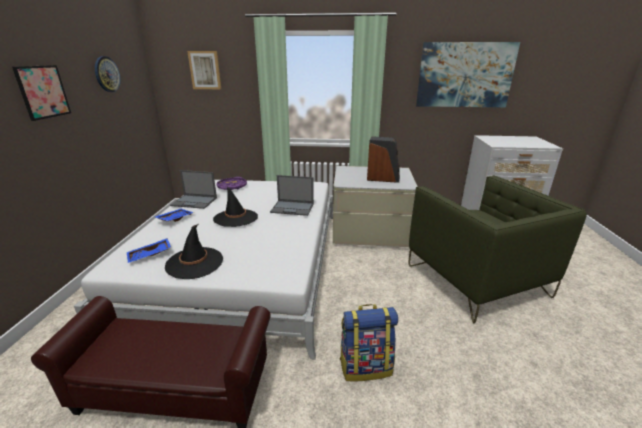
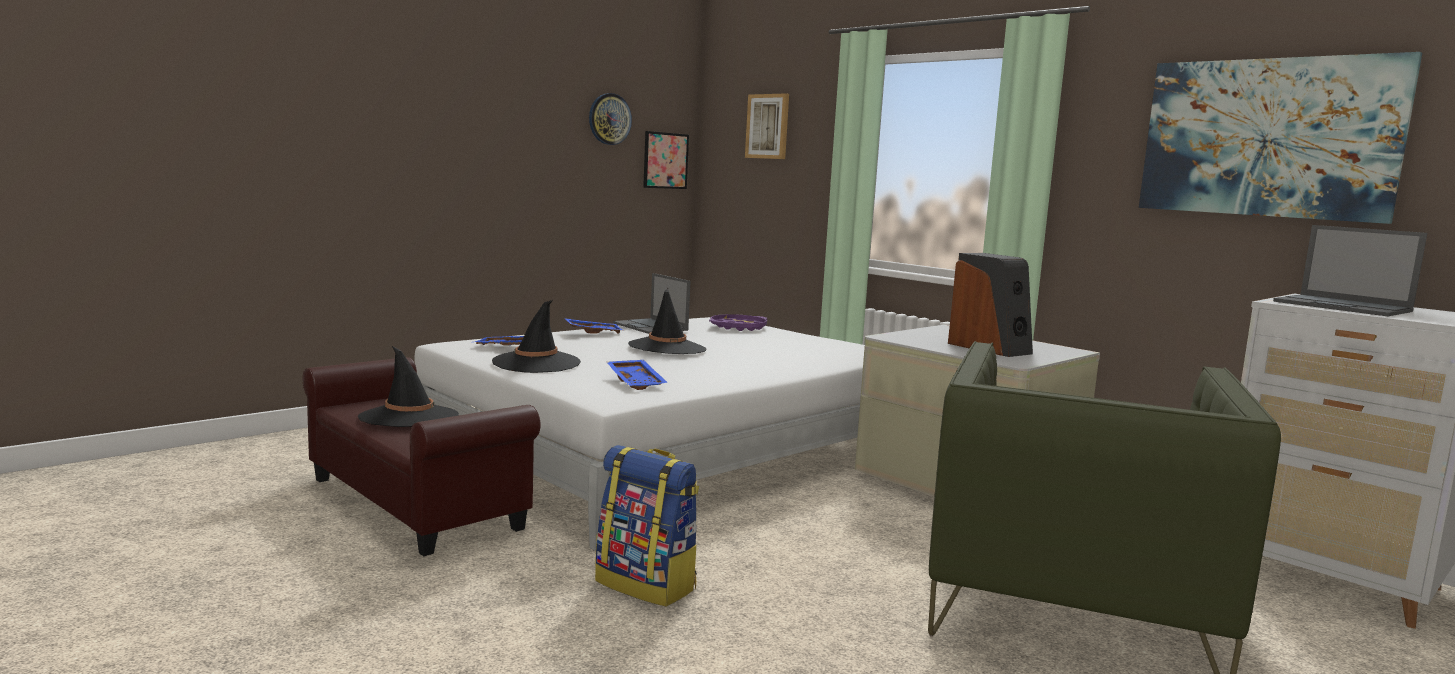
camera: 40 degrees right, 15 degrees down
picture [12,65,71,121] -> picture moved to [643,131,689,189]
laptop [270,175,314,216] -> laptop moved to [1273,225,1427,316]
none -> black hat [358,346,459,427]
none -> blue tray [607,360,668,390]

